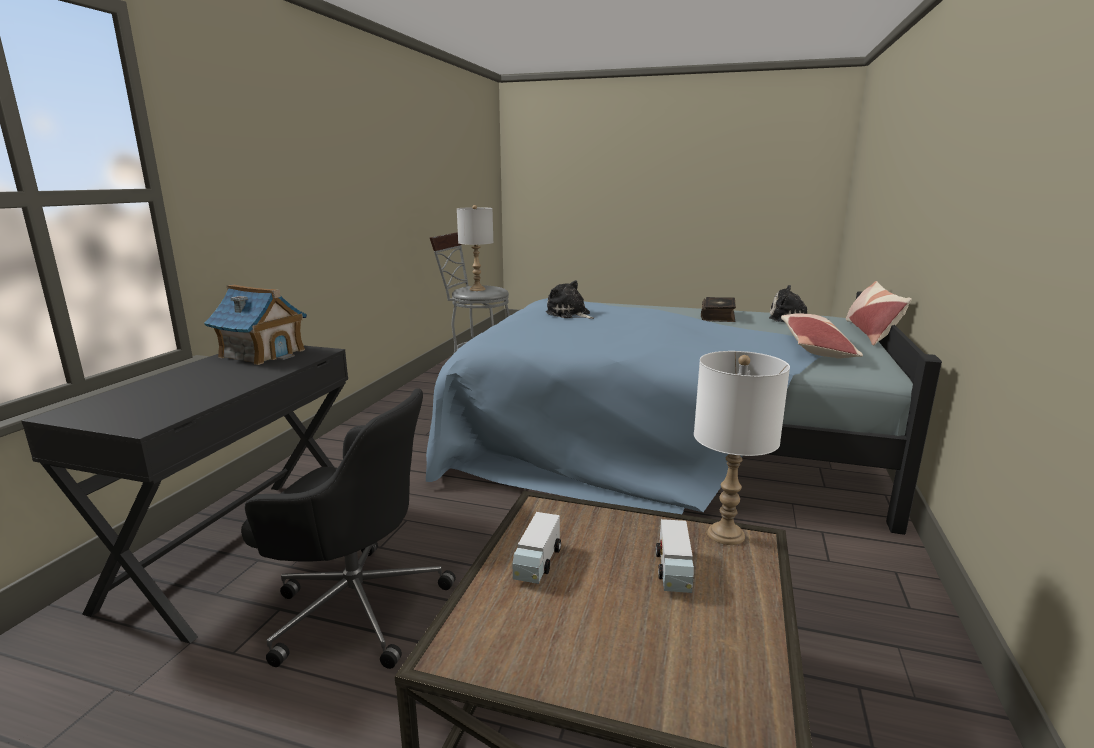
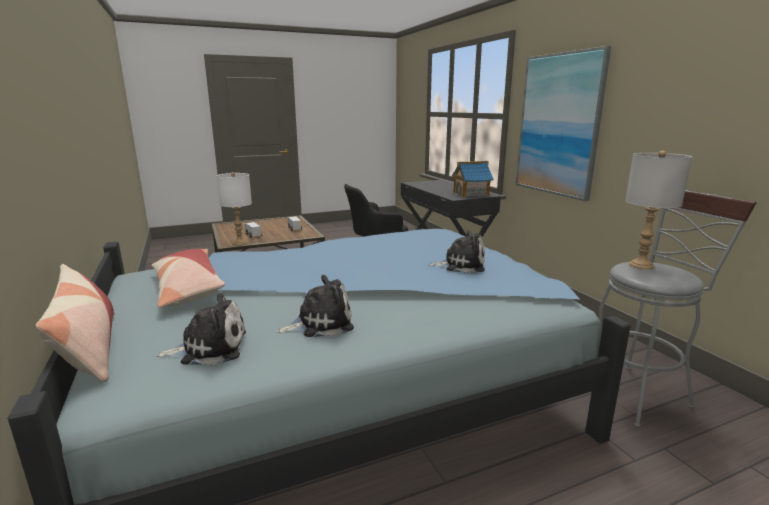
camera: 140 degrees right, 0 degrees up
book [701,297,736,322] -> plush toy [277,275,354,337]
none -> picture [516,46,611,201]

